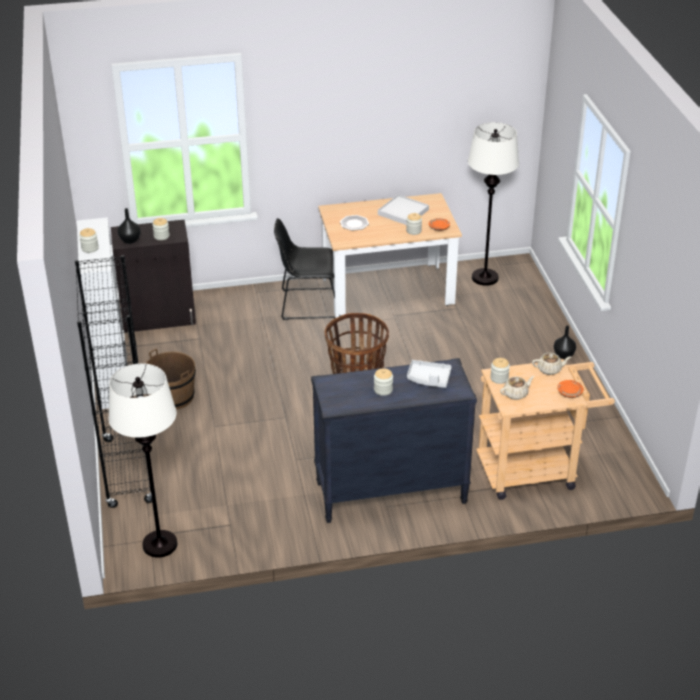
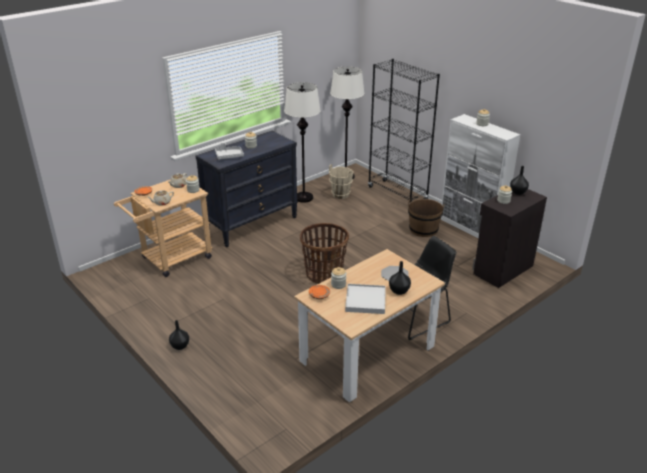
camera: 150 degrees right, 5 degrees down
white floor lamp [468,122,519,286] -> white floor lamp moved to [284,82,321,203]
none -> beige bucket [329,164,354,199]
none -> black vase [389,261,411,295]

